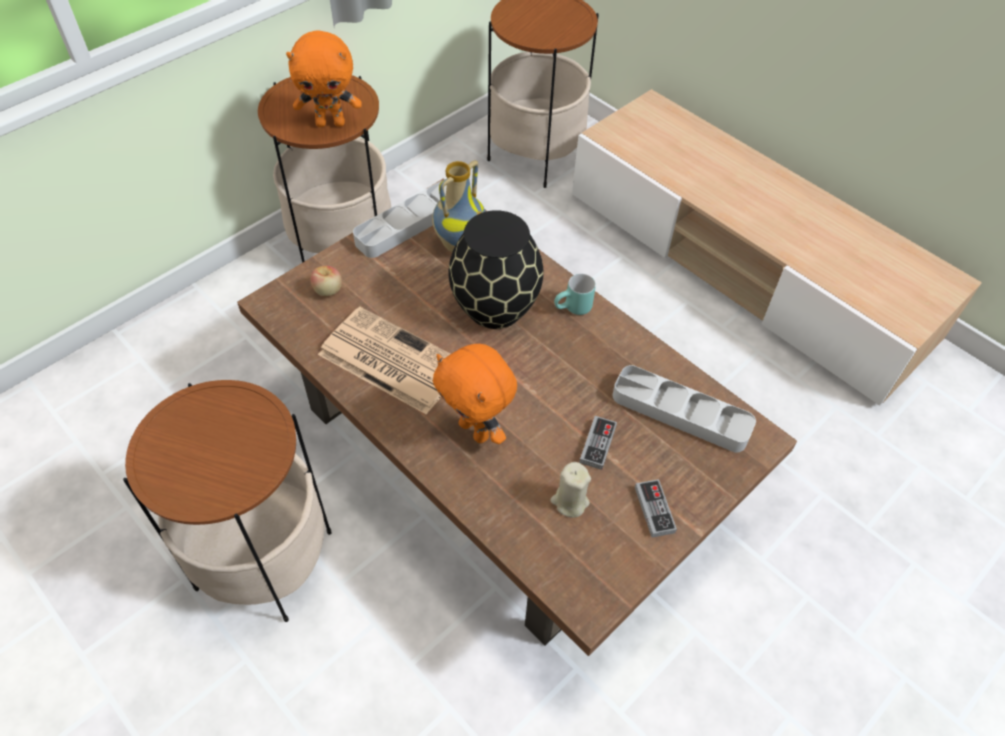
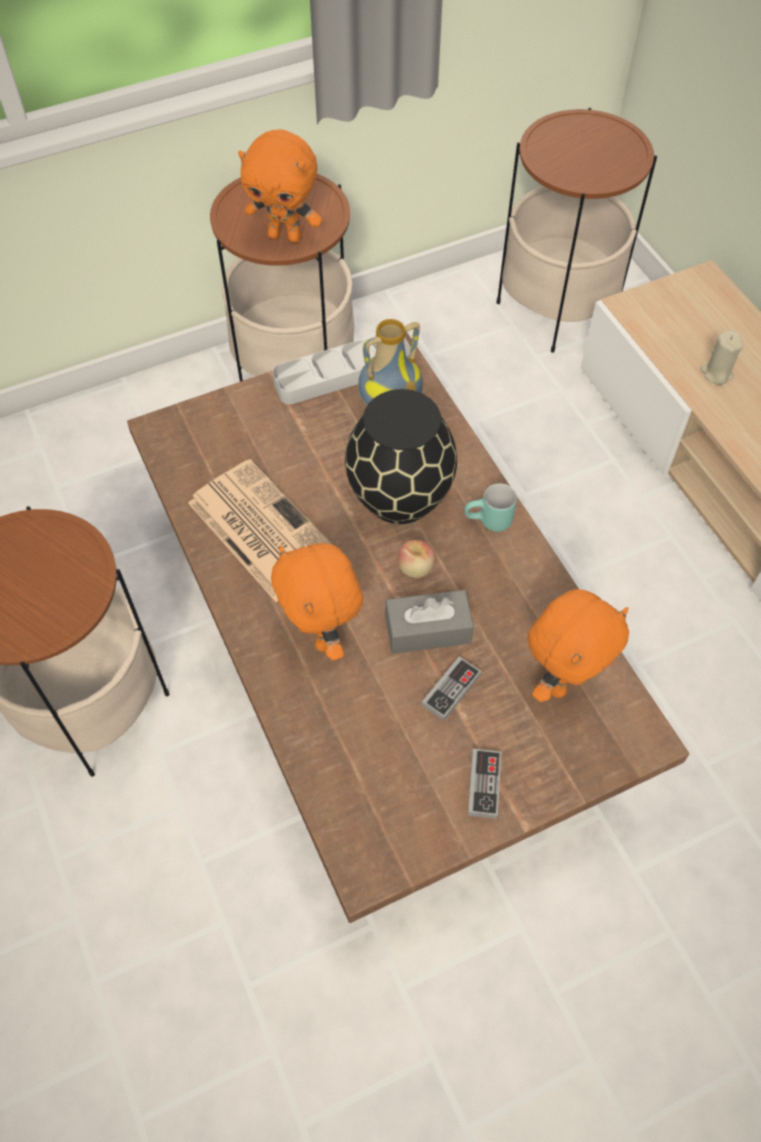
camera: 20 degrees right, 5 degrees up
apple [310,266,342,296] -> apple moved to [398,540,435,578]
beige candle [551,462,591,518] -> beige candle moved to [700,330,743,385]
grey tray [613,365,756,452] -> orange plush toy [528,589,629,702]
none -> grey tissue box [385,590,474,654]

